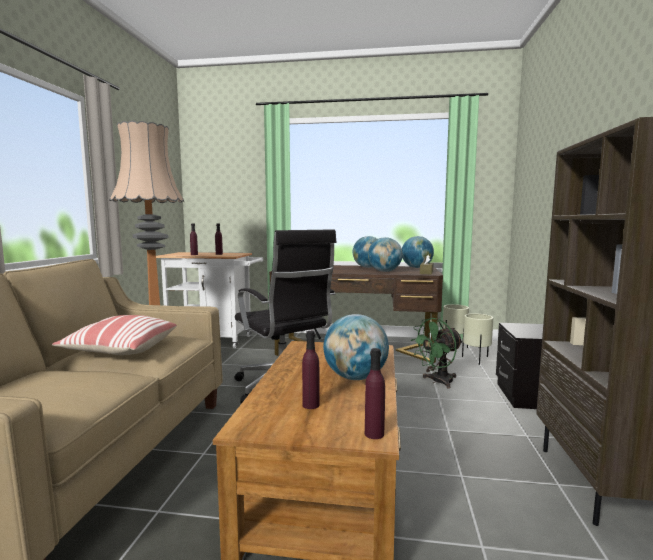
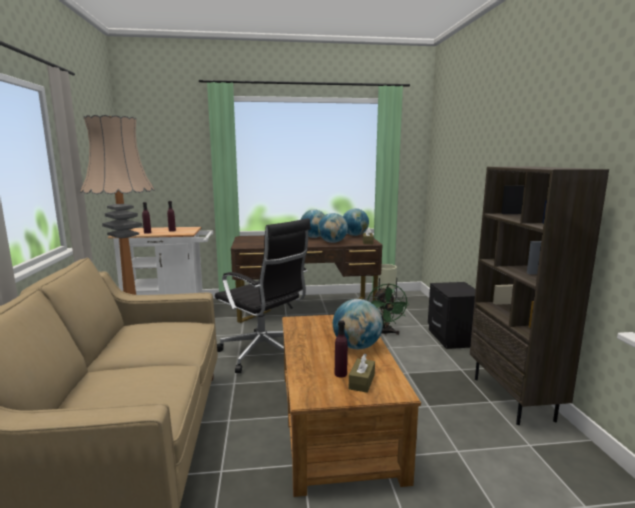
camera: 15 degrees left, 5 degrees up
pillow [52,315,177,355] -> none
purple bottle [365,348,385,439] -> none
green fan [411,318,463,389] -> green fan turned 45 degrees counterclockwise [367,283,408,335]
beige planter [462,313,493,365] -> none
none -> brown tissue box [349,353,375,393]

